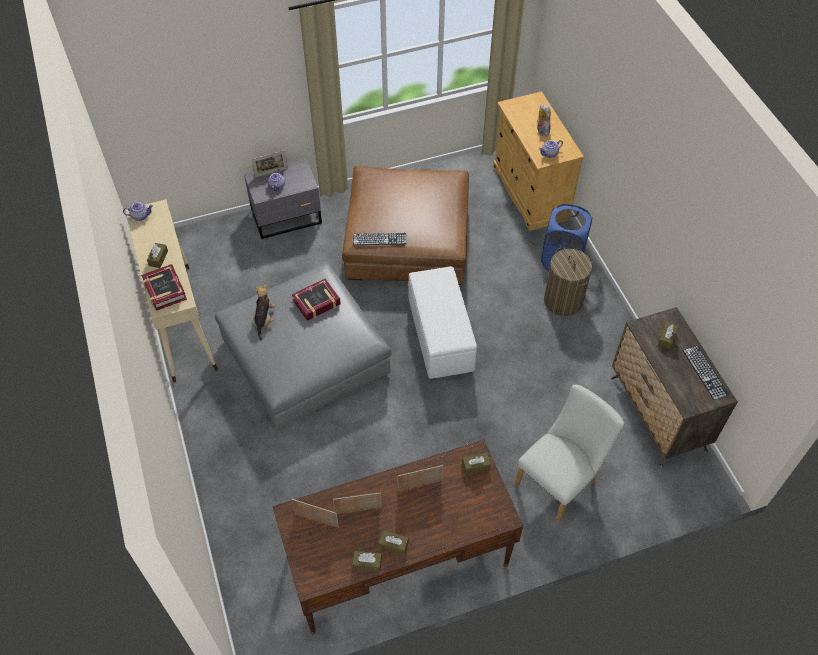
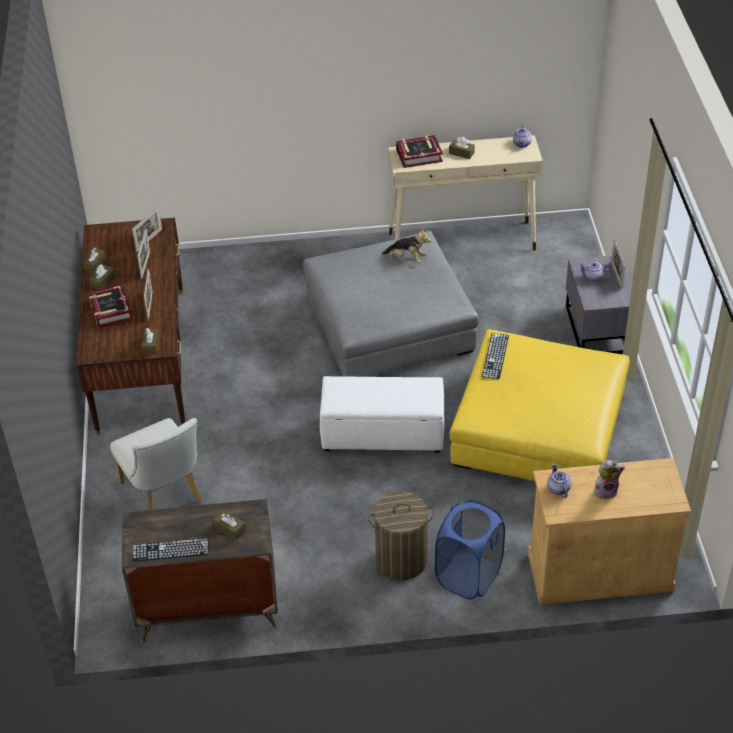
camera: 105 degrees right, 10 degrees down
book [292,279,341,321] -> book moved to [89,284,133,328]
brown ottoman [342,166,469,285] -> yellow ottoman [450,329,630,481]

